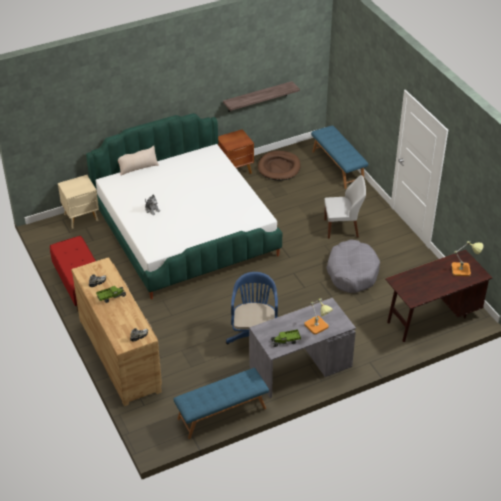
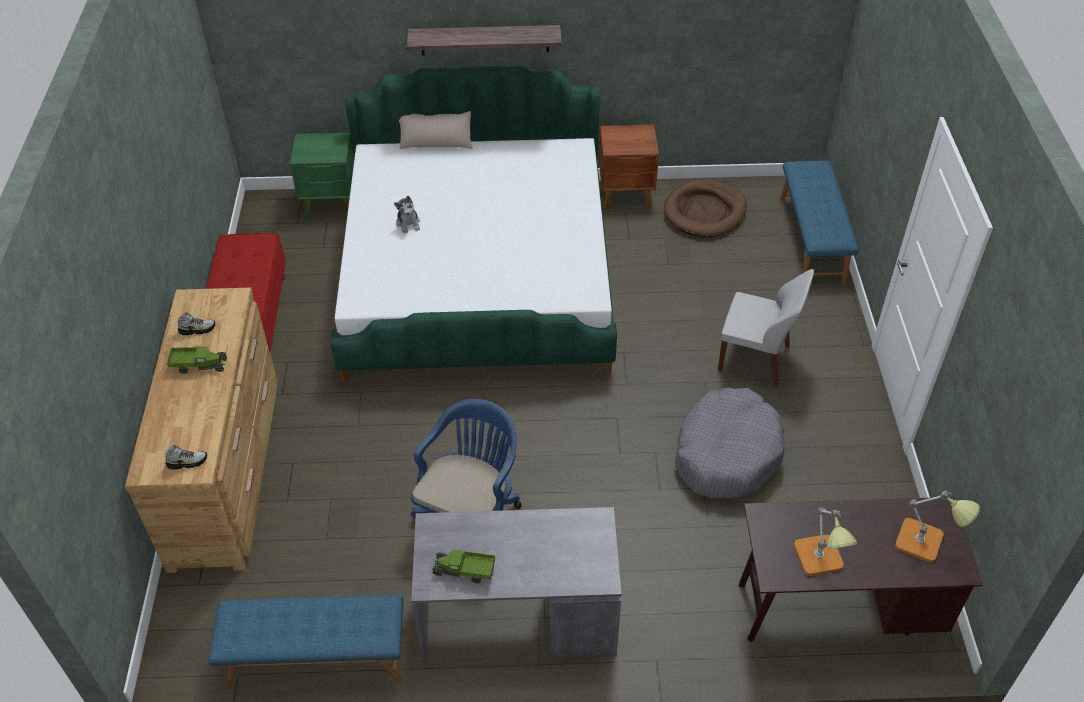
camera: 25 degrees right, 5 degrees up
beige nightstand [58,175,99,229] -> green nightstand [290,133,354,219]
shelf [223,81,300,112] -> shelf moved to [407,25,562,55]
table lamp [304,299,333,335] -> table lamp moved to [794,508,857,576]

